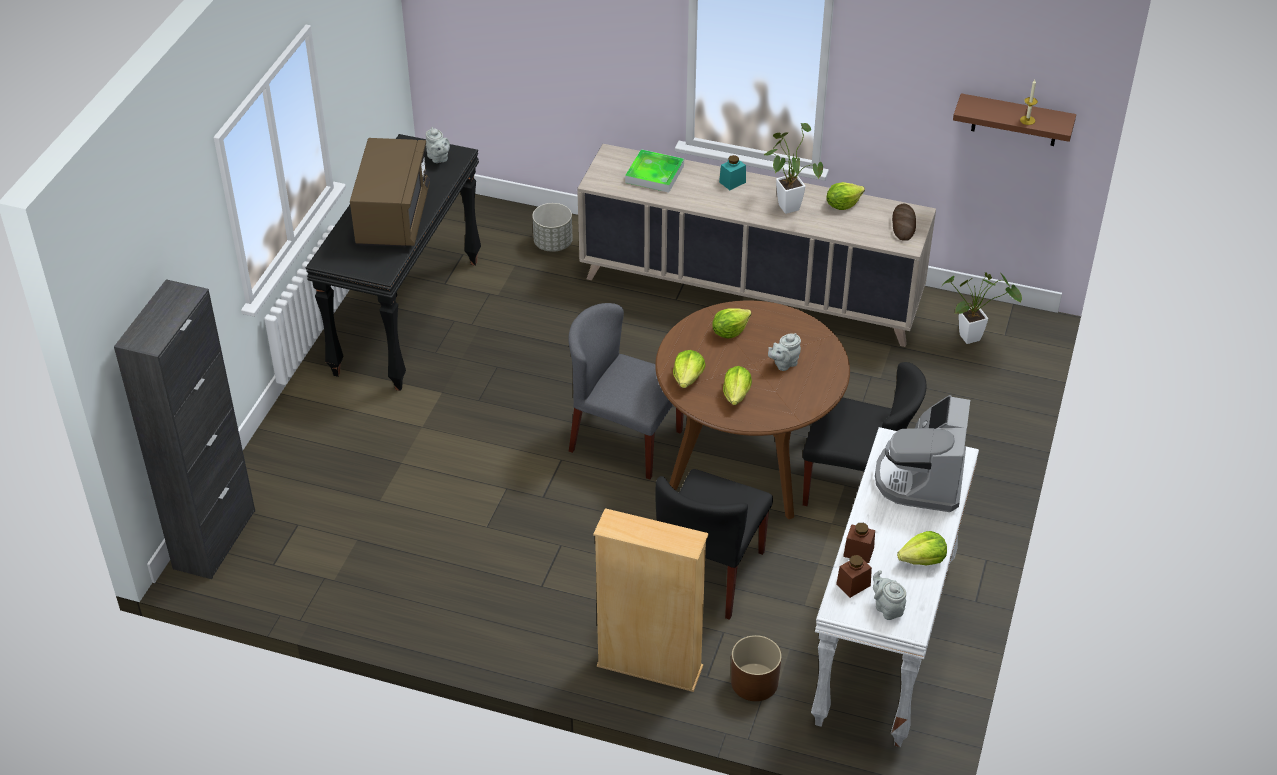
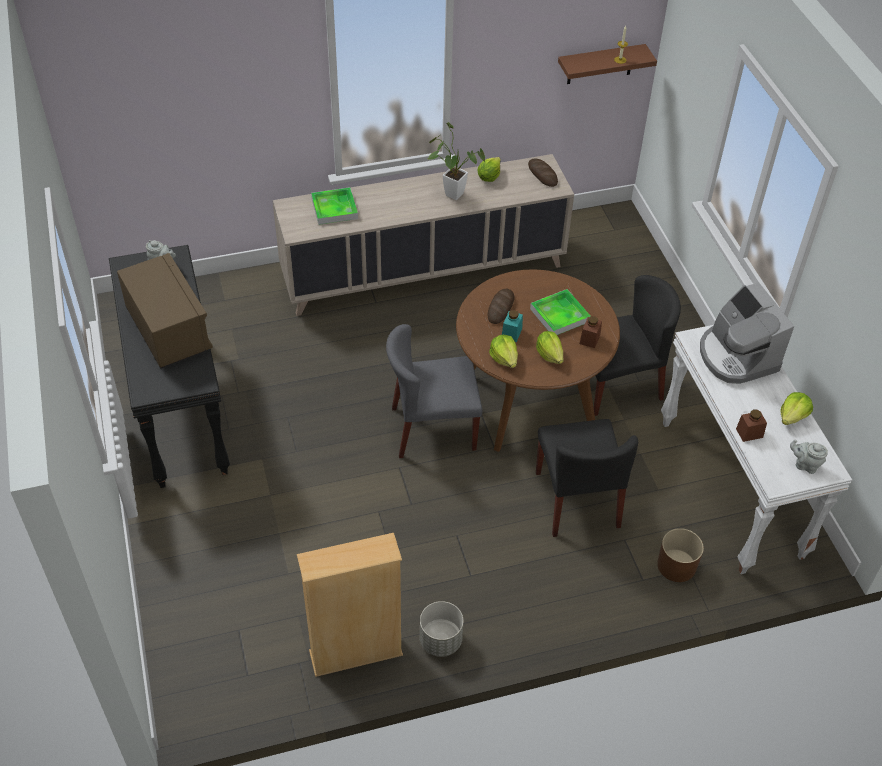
camera: 35 degrees left, 5 degrees up
black cabinet [114,279,255,579] -> none
grey planter [533,203,573,252] -> grey planter moved to [420,601,463,657]
beige bookcase [593,508,709,692] -> beige bookcase moved to [297,533,403,677]
lettuce [712,308,752,339] -> bread [488,289,515,324]
turquoise jar [719,155,746,190] -> turquoise jar moved to [502,310,523,342]
grey teapot [768,333,801,371] -> tray [530,289,590,335]
brown jar [836,555,872,598] -> brown jar moved to [580,316,602,348]
potted plant [941,272,1022,344] -> none

